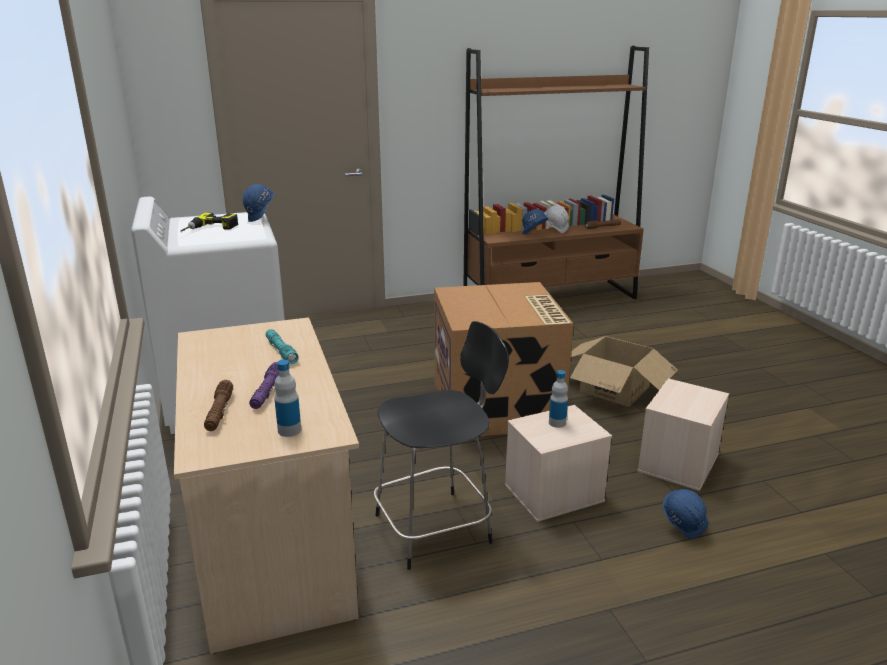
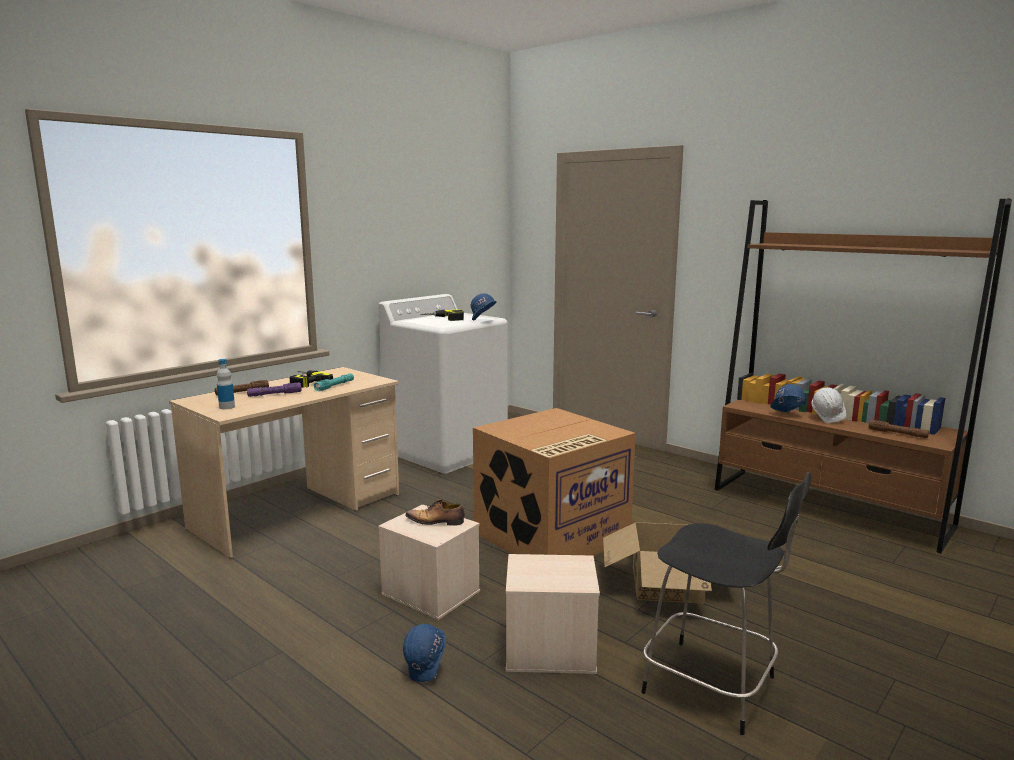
camera: 60 degrees right, 10 degrees down
black stool [374,321,509,570] -> black stool moved to [641,472,811,735]
bottle [549,370,568,428] -> shoe [405,499,465,526]
none -> power drill [289,370,333,388]

